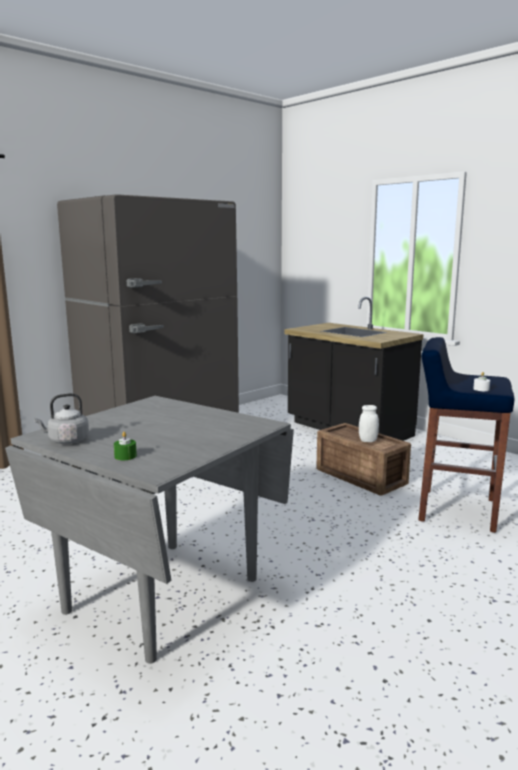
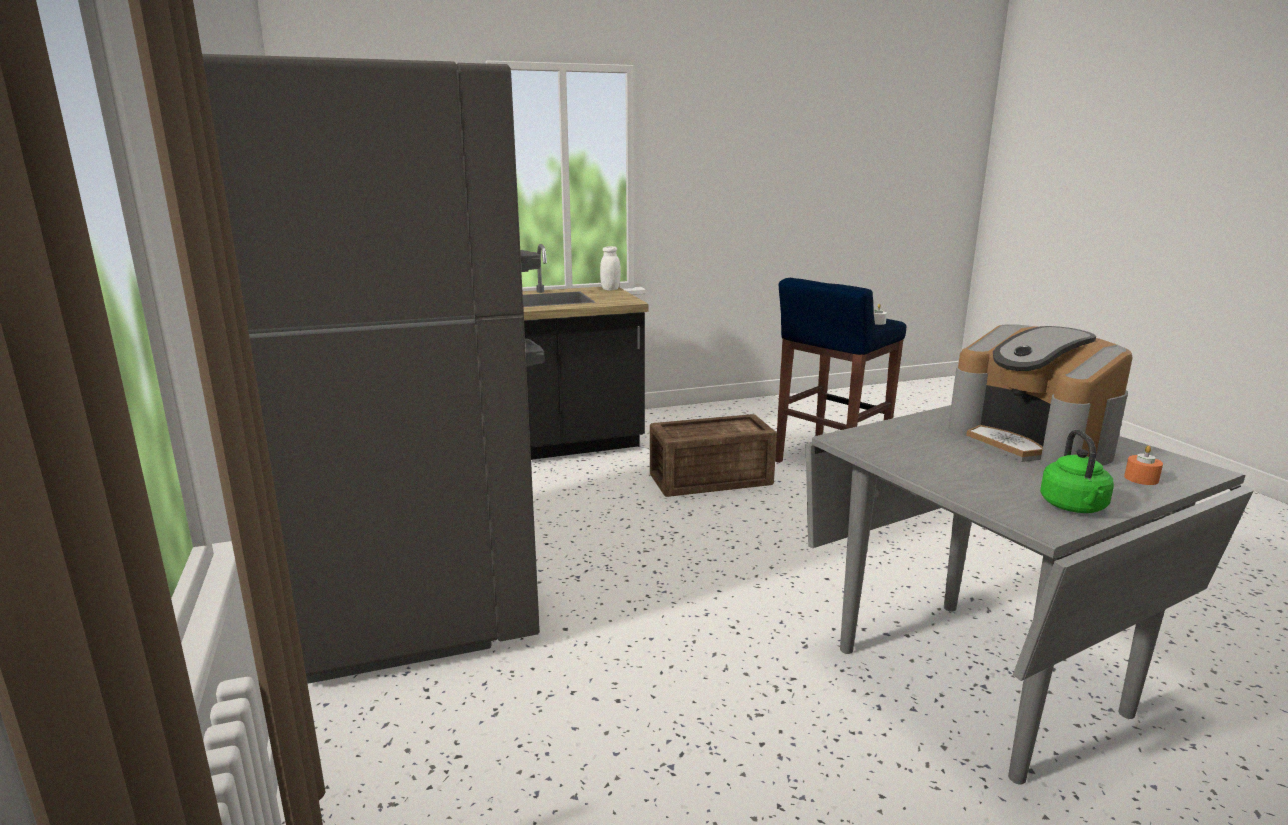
camera: 65 degrees left, 5 degrees up
grey kettle [34,393,89,444] -> green kettle [1040,430,1114,513]
green candle [114,432,137,460] -> orange candle [1124,445,1163,485]
white jar [359,405,379,442] -> white jar moved to [600,246,621,291]
none -> coffee machine [948,324,1133,468]

